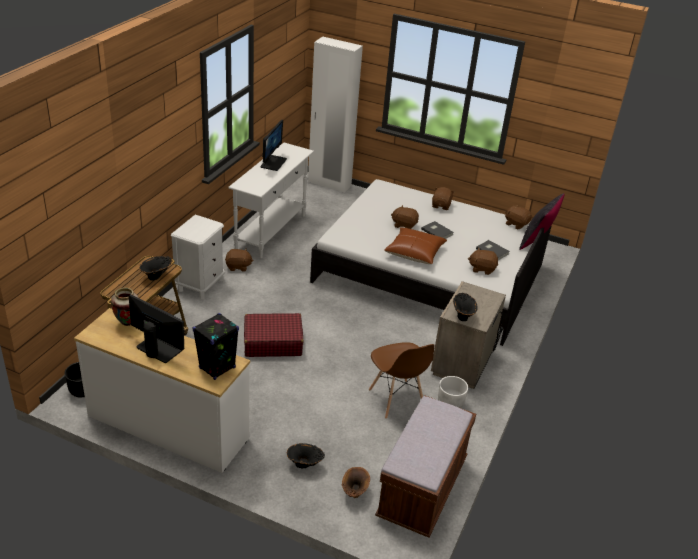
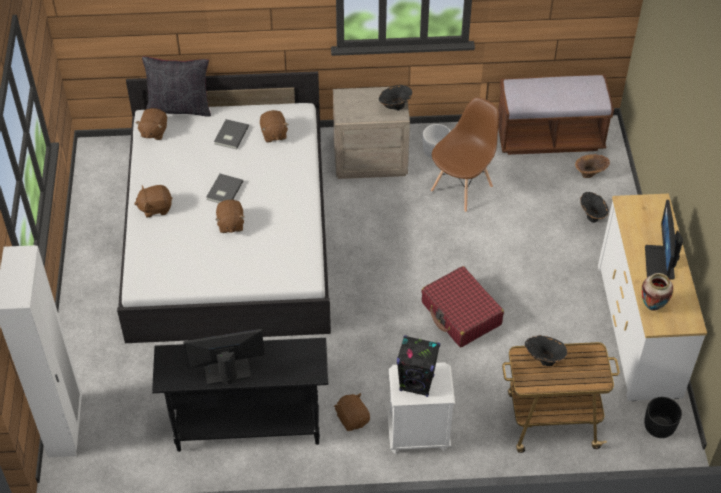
camera: 115 degrees left, 15 degrees up
black speaker [192,313,239,380] -> black speaker moved to [397,335,440,397]
white console table [228,143,314,258] -> black console table [152,338,328,452]
brown pillow [384,227,447,264] -> none

